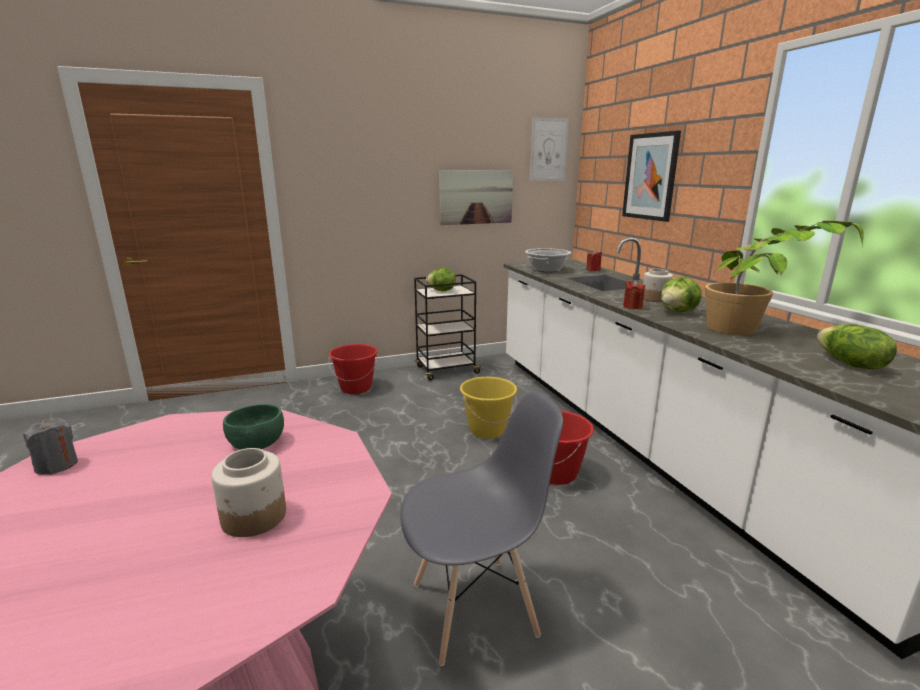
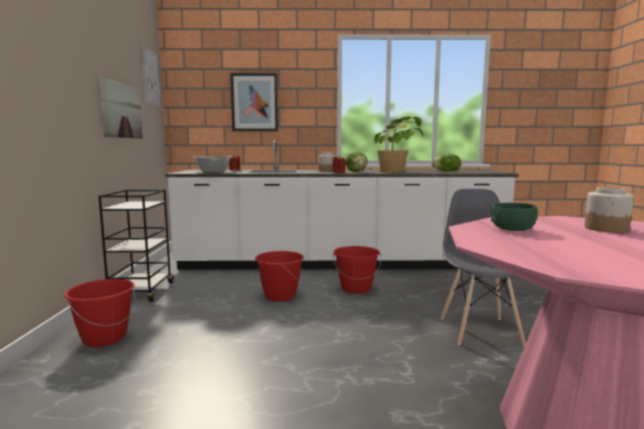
camera: 70 degrees left, 10 degrees down
grey candle [23,419,78,475] -> none
lettuce [426,268,456,291] -> none
yellow bucket [460,377,517,439] -> red bucket [255,251,304,302]

